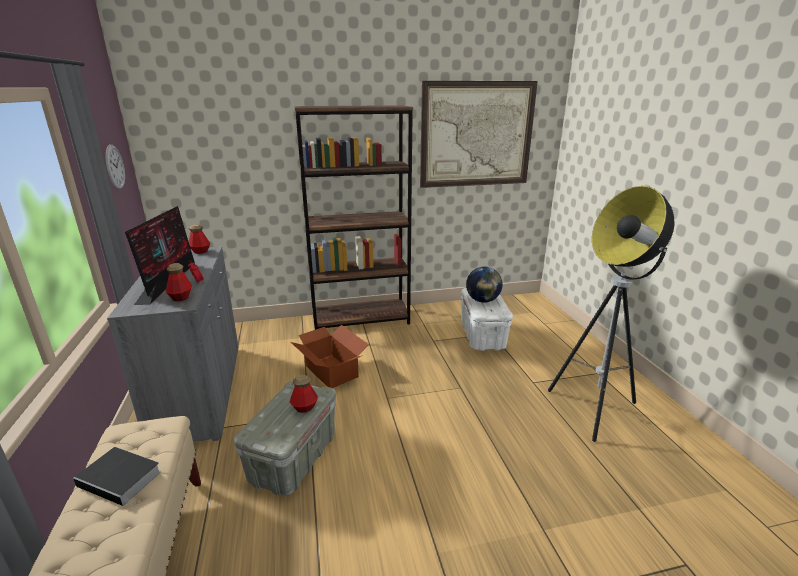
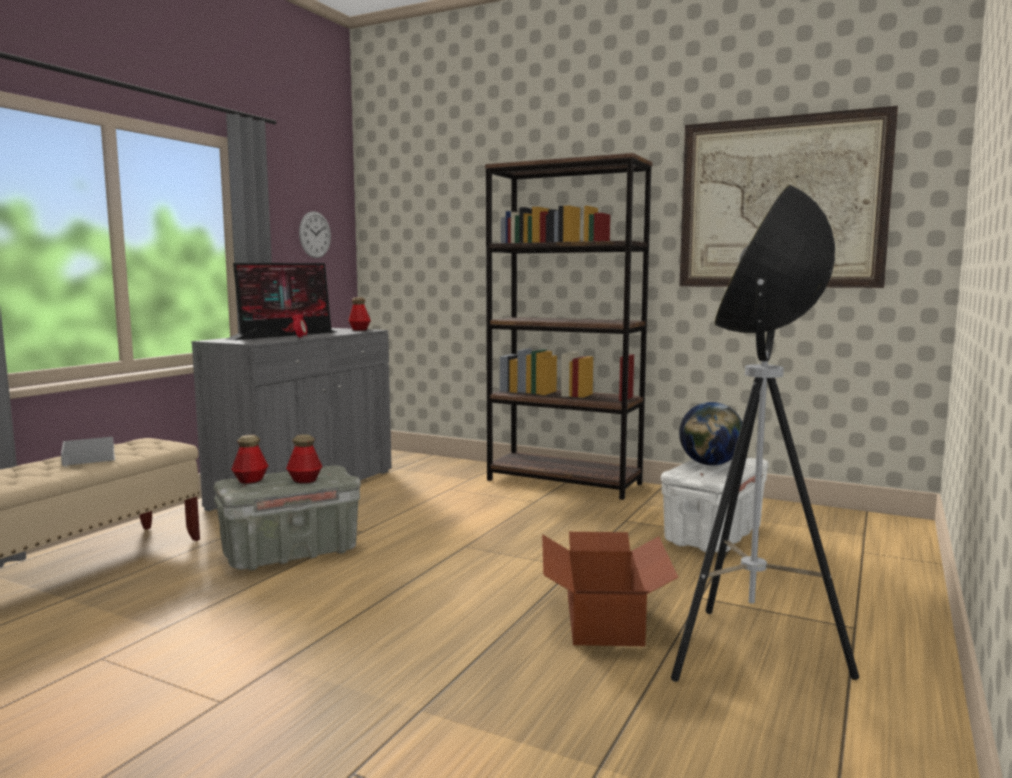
camera: 40 degrees right, 15 degrees down
bottle [166,263,192,301] -> bottle moved to [231,435,268,484]
cardboard box [291,325,369,388] -> cardboard box moved to [542,532,679,646]

